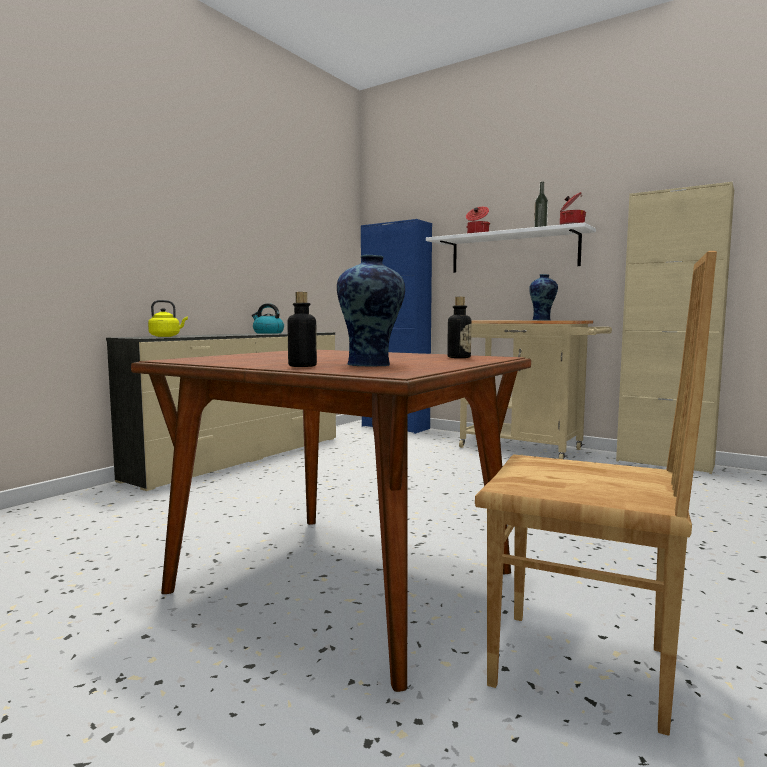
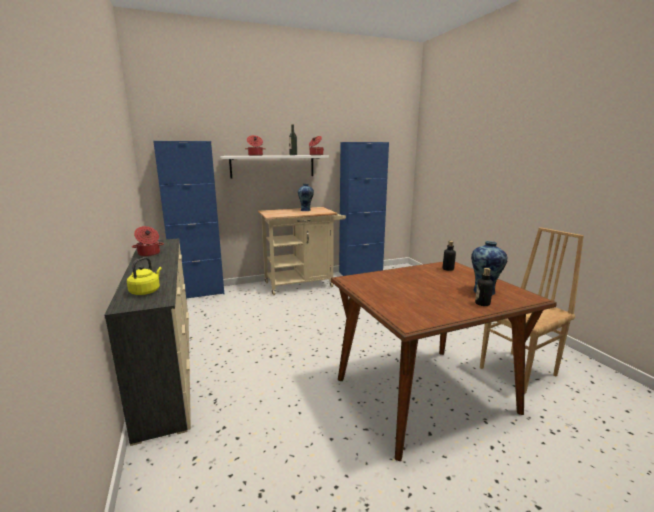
camera: 55 degrees left, 10 degrees up
kettle [252,303,284,334] -> cooking pot [132,226,164,257]
beige cabinet [616,182,734,474] -> blue cabinet [339,142,389,276]

